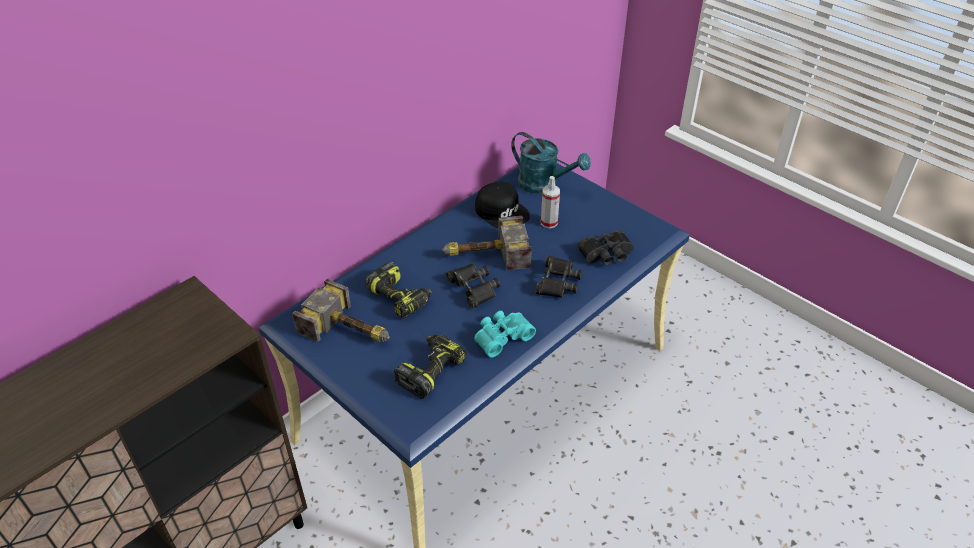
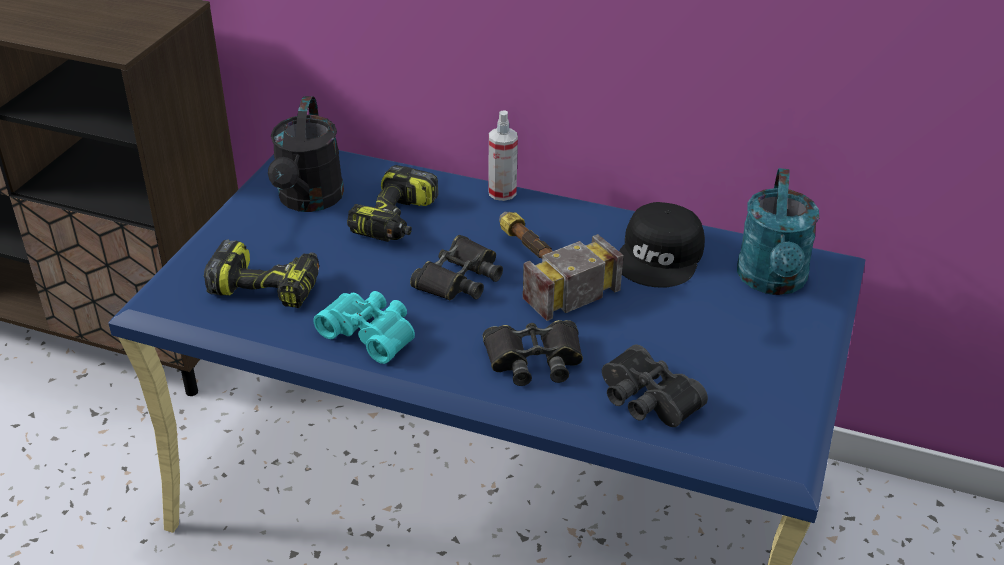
camera: 65 degrees right, 5 degrees down
hammer [292,279,390,342] -> black watering can [268,96,344,212]
spray bottle [541,176,560,229] -> spray bottle moved to [488,110,518,201]

